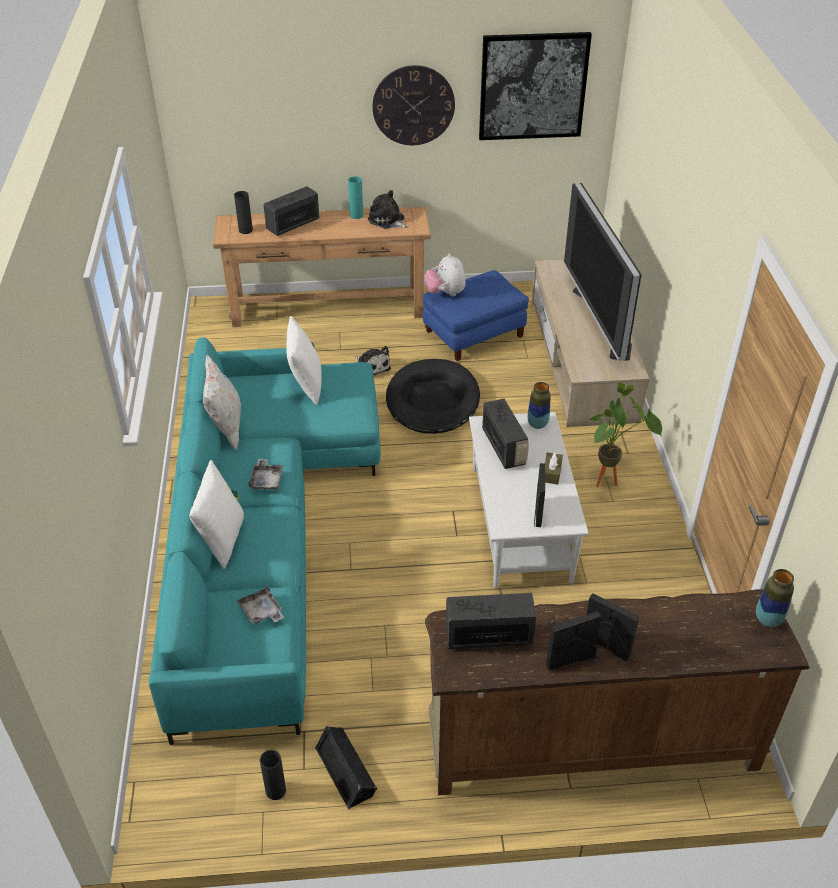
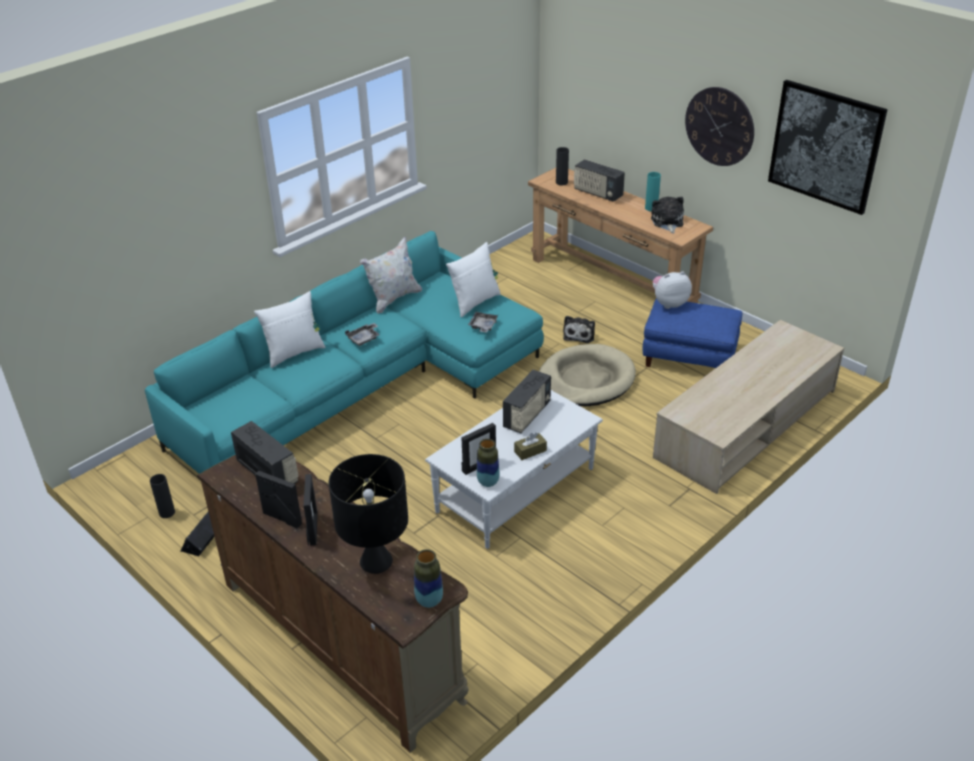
camera: 50 degrees right, 5 degrees down
grey tray [237,586,284,624] -> grey tray moved to [468,312,498,332]
radio [264,186,319,236] -> radio turned 150 degrees counterclockwise [574,159,625,202]
black dog bed [386,359,480,434] -> beige dog bed [539,344,636,406]
plush toy [425,254,466,296] -> plush toy turned 45 degrees clockwise [653,272,692,309]
vase [527,382,551,429] -> vase moved to [477,439,499,487]
television [564,183,642,361] -> none
potted plant [589,383,662,487] -> none
none -> black table lamp [329,454,408,574]

